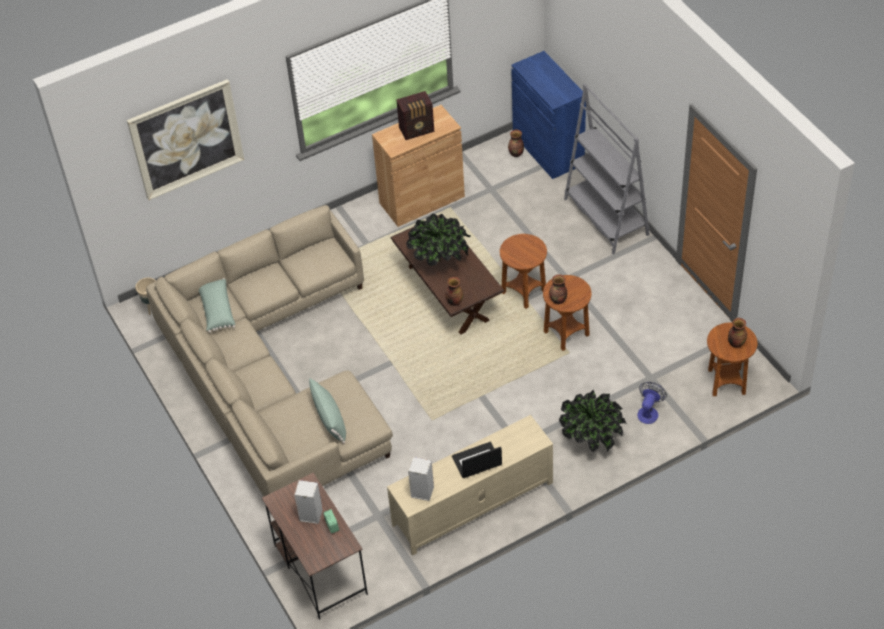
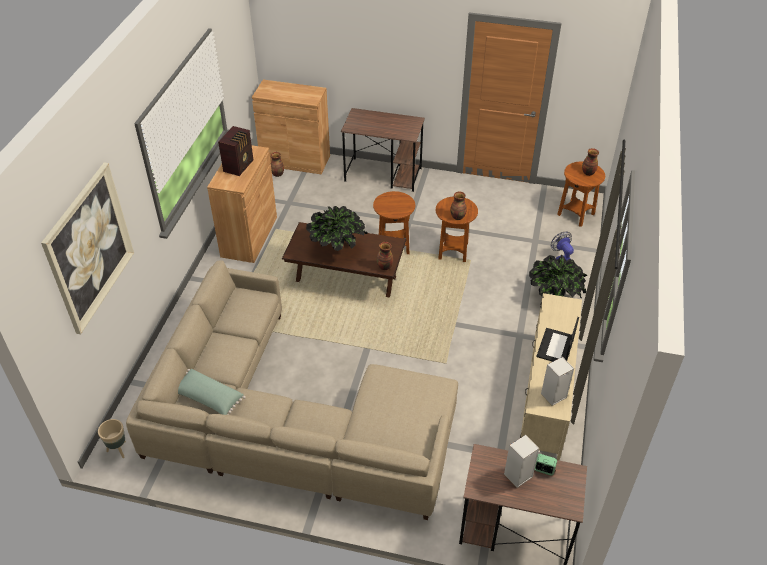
camera: 50 degrees left, 5 degrees down
green pillow [308,378,346,444] -> none
blue cabinet [511,51,586,179] -> brown cabinet [252,80,330,174]
grey bookcase [564,83,650,254] -> brown desk [341,108,425,192]

